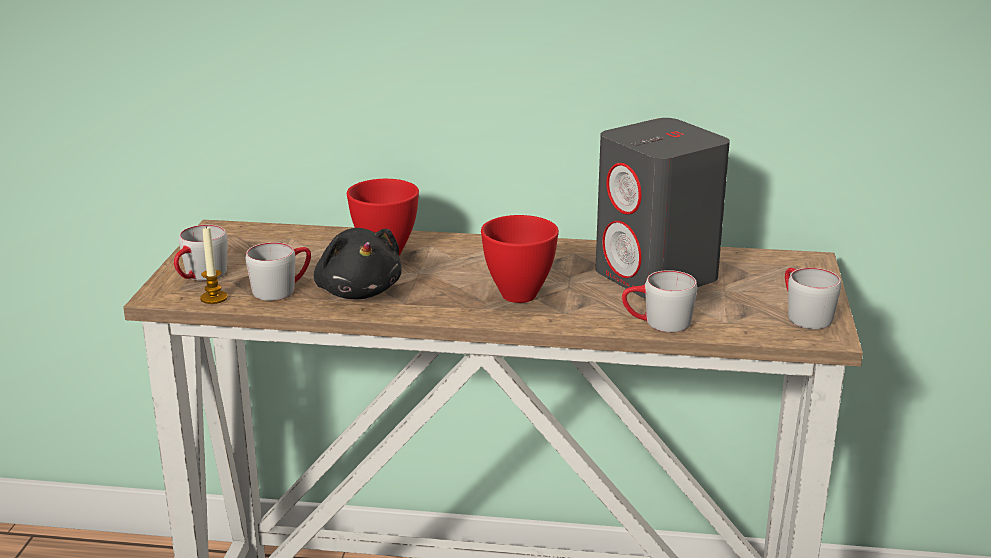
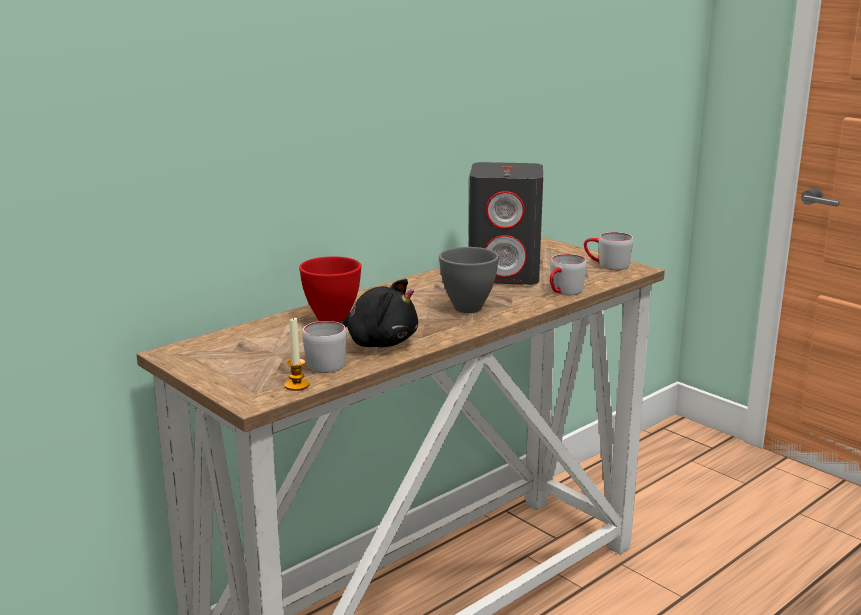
camera: 50 degrees left, 5 degrees down
grey mug [174,225,227,281] -> none
red bowl [481,215,559,303] -> grey bowl [439,247,499,313]

